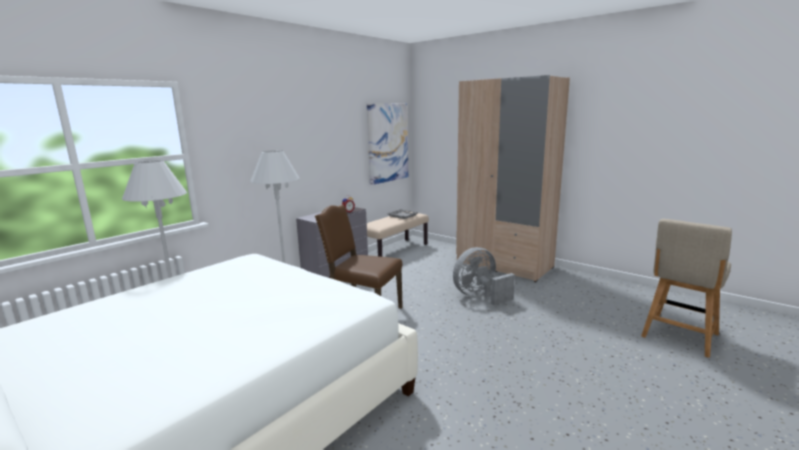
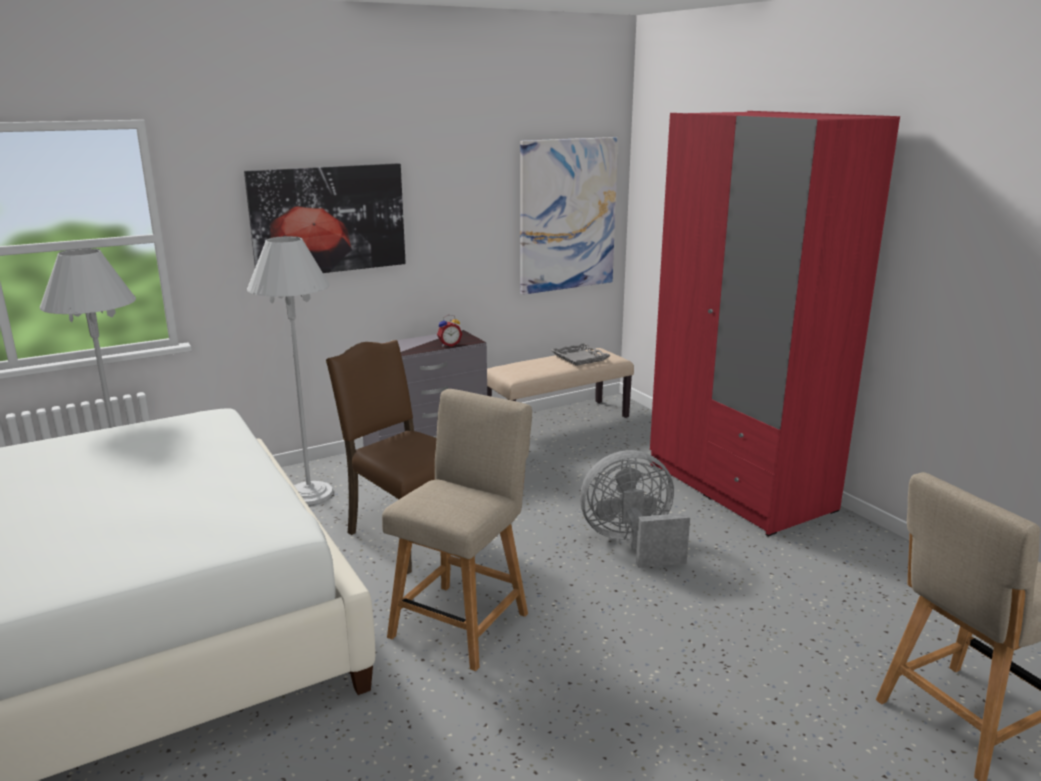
camera: 20 degrees right, 5 degrees up
beige wardrobe [456,75,570,282] -> red wardrobe [650,111,900,536]
none -> picture [244,163,406,273]
none -> beige chair [382,389,532,671]

